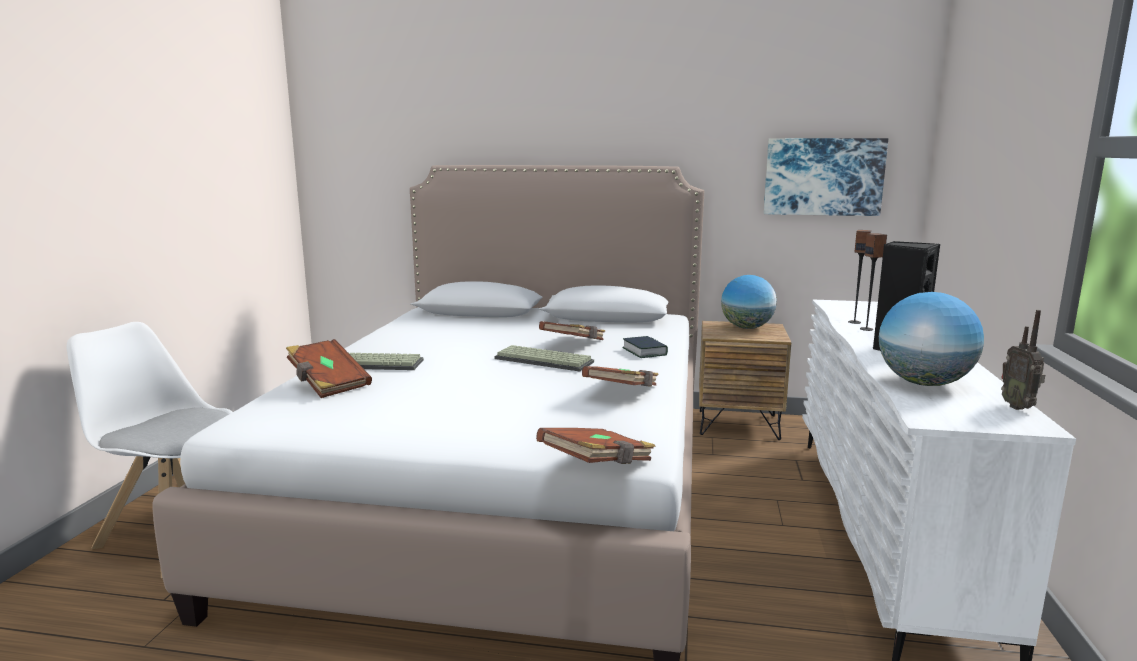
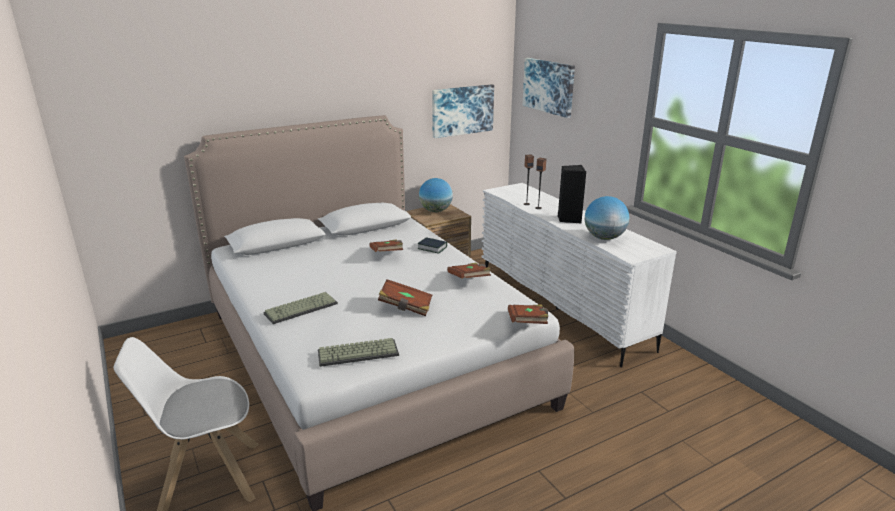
camera: 40 degrees left, 10 degrees up
brown book [286,339,372,398] -> brown book moved to [378,279,432,316]
keyboard [494,345,594,372] -> keyboard moved to [318,338,399,367]
radio [1001,310,1045,410] -> none
none -> picture [523,58,575,118]

